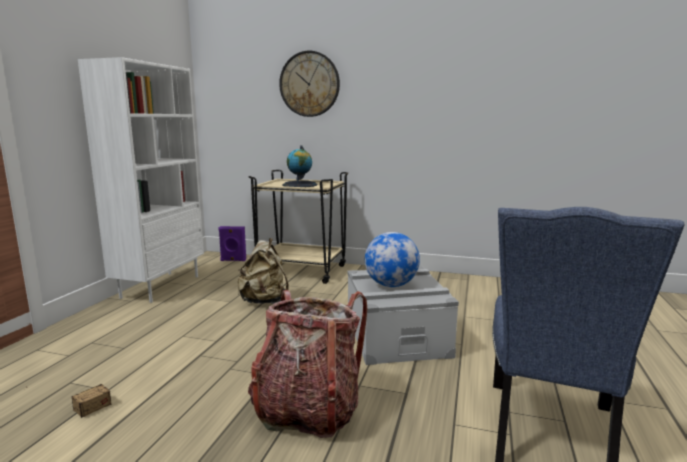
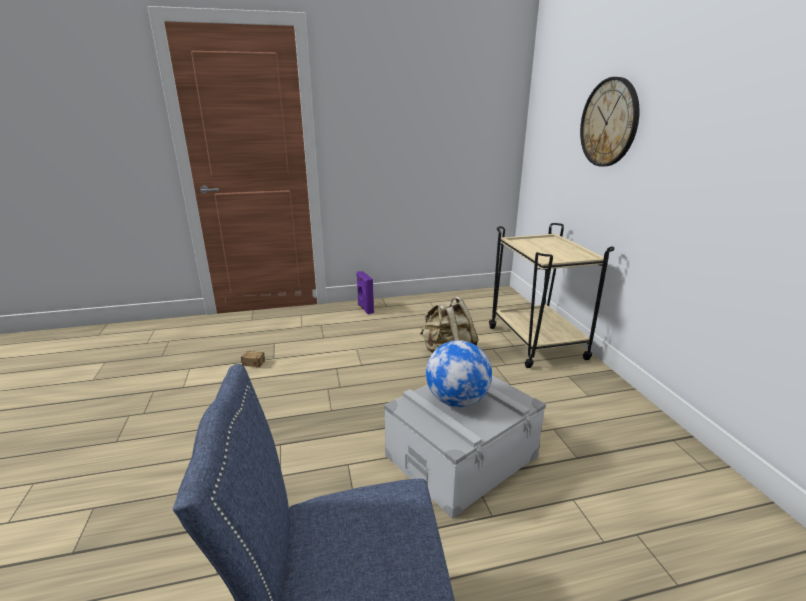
camera: 60 degrees right, 10 degrees up
white bookcase [78,57,204,303] -> none
purple speaker [218,226,246,261] -> purple speaker moved to [356,271,374,315]
backpack [248,290,367,438] -> none
globe [282,145,318,187] -> none

